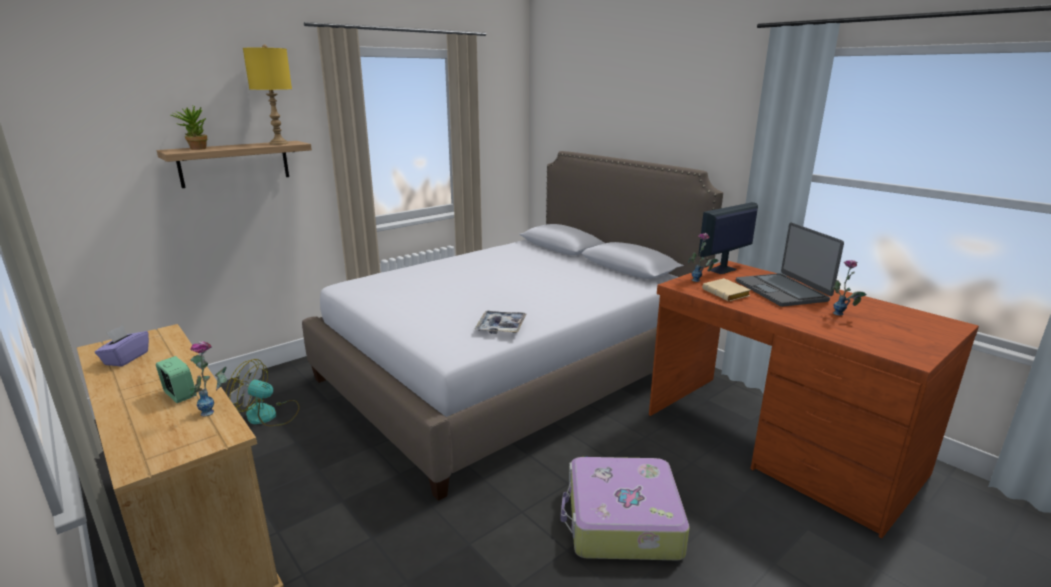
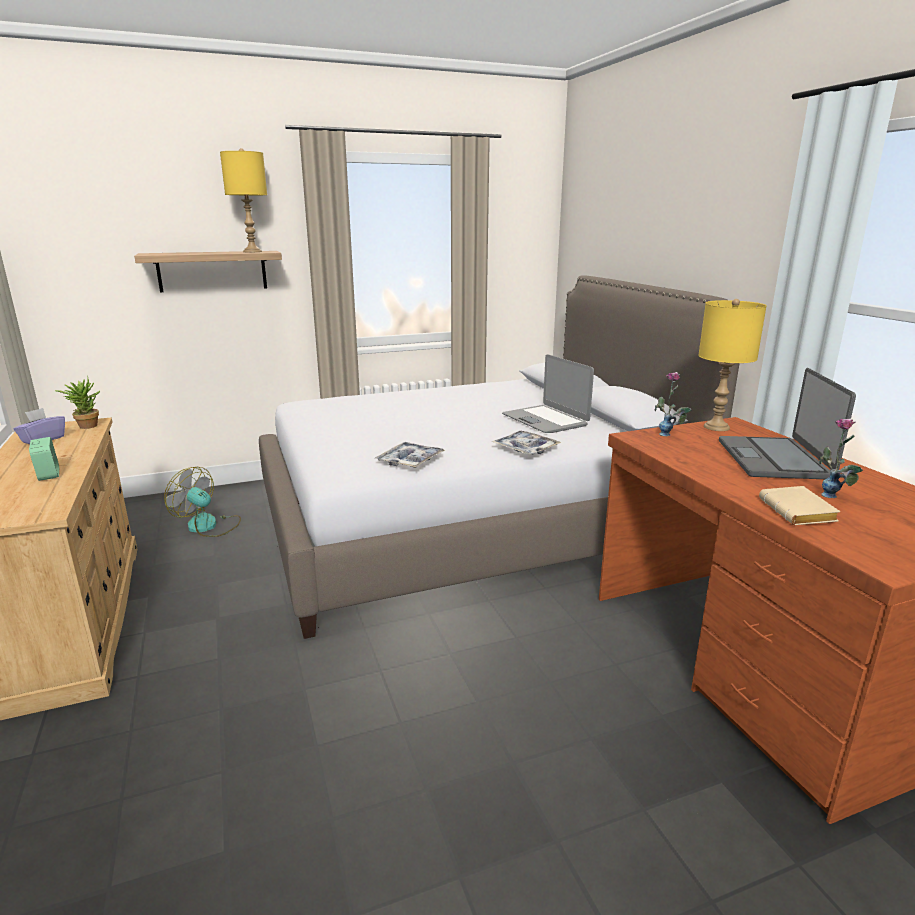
camera: 20 degrees right, 0 degrees up
potted plant [171,106,207,150] -> potted plant moved to [55,376,100,429]
vase [190,341,227,417] -> none
suitcase [561,457,690,560] -> none
monitor [698,202,758,274] -> yellow table lamp [698,299,767,431]
beige book [702,278,750,301] -> beige book moved to [759,486,840,525]
none -> tray [492,431,561,455]
none -> laptop [502,354,594,433]

